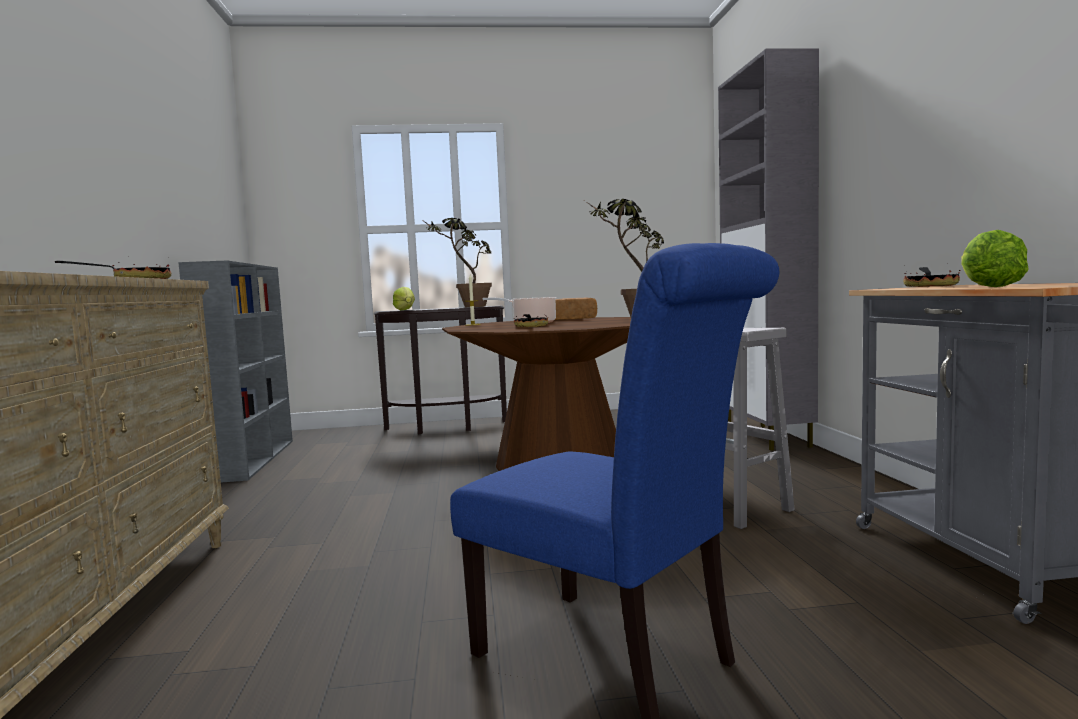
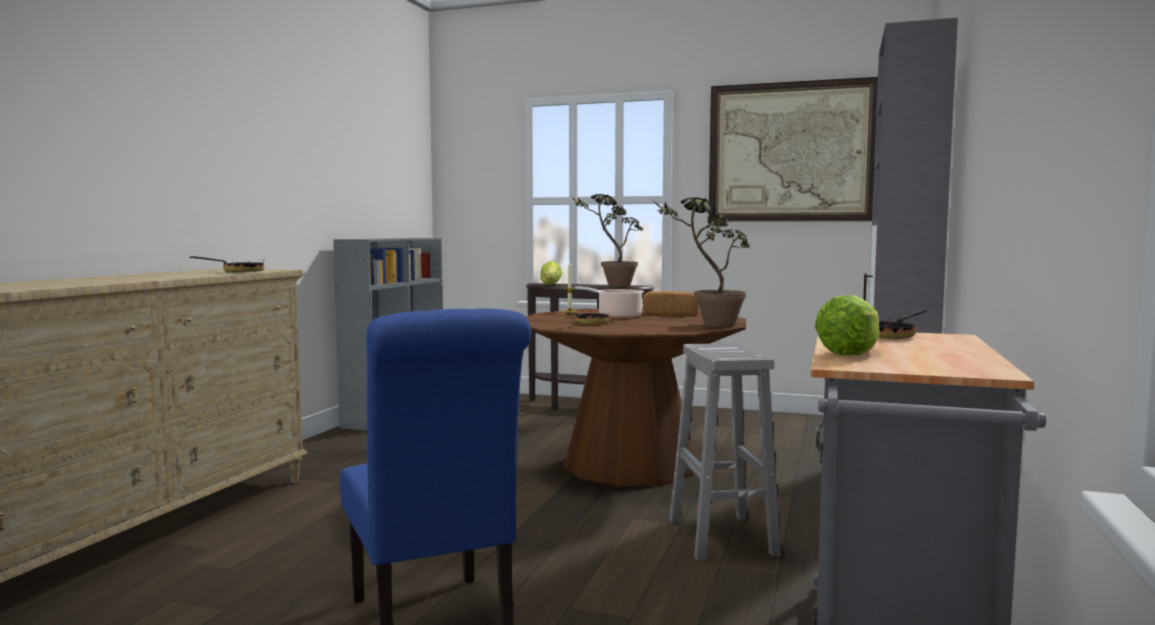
camera: 25 degrees right, 0 degrees up
none -> picture [709,77,878,222]

